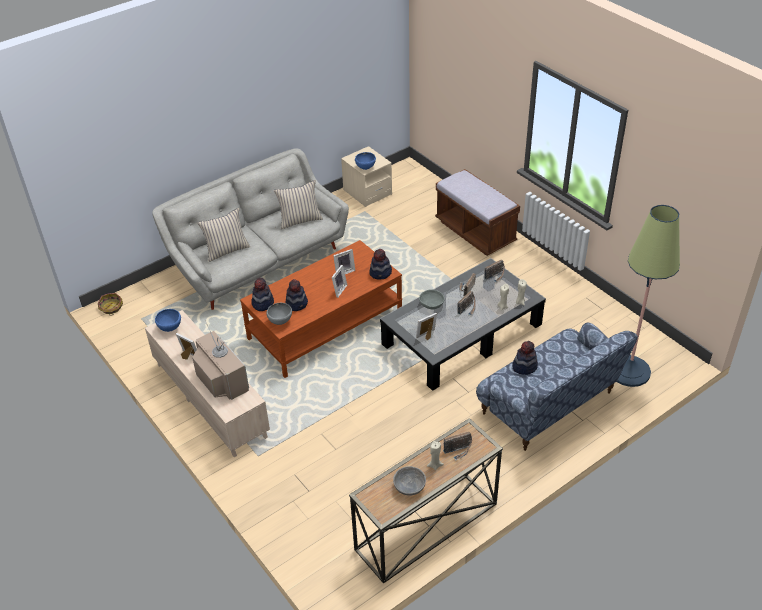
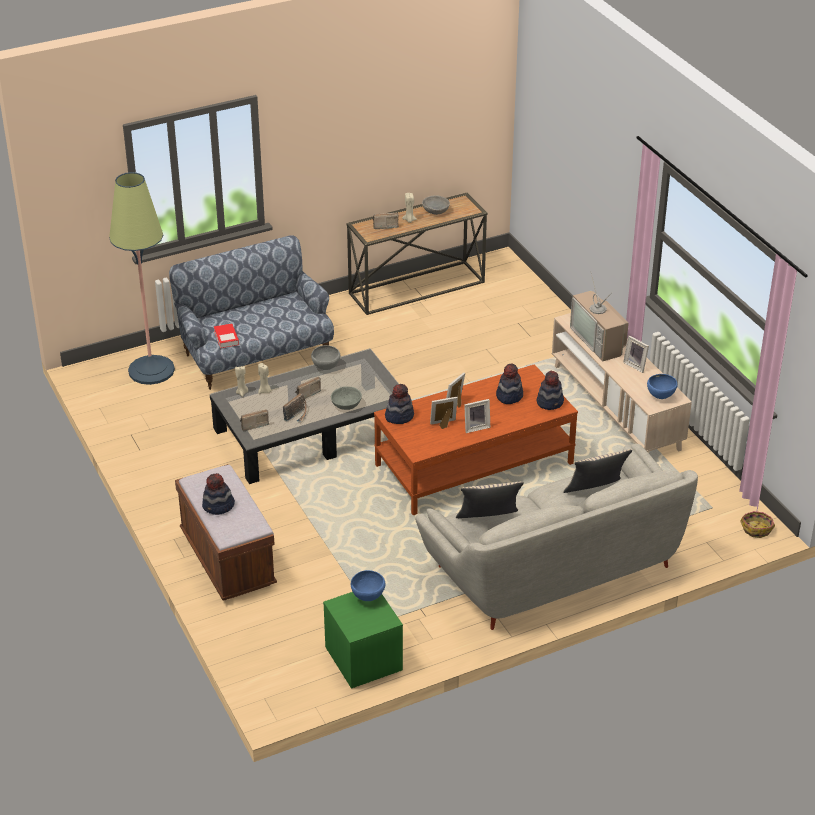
camera: 170 degrees left, 5 degrees down
grey bowl [266,303,292,325] -> grey bowl moved to [311,345,340,370]
beige nightstand [341,146,392,207] -> green nightstand [323,592,403,689]
picture frame [416,313,437,340] -> picture frame moved to [464,399,490,433]
hat [512,341,538,375] -> hat moved to [202,473,235,515]
none -> book [214,323,239,348]

